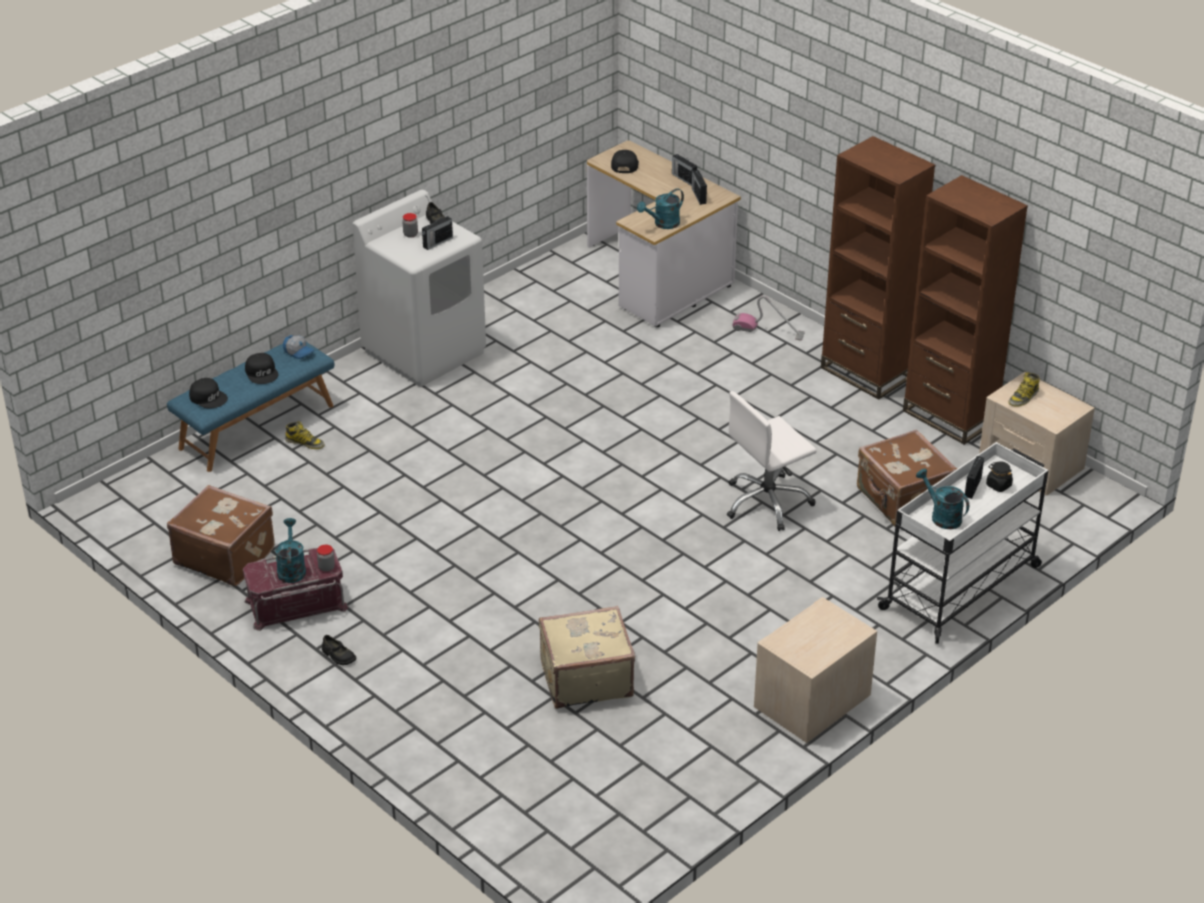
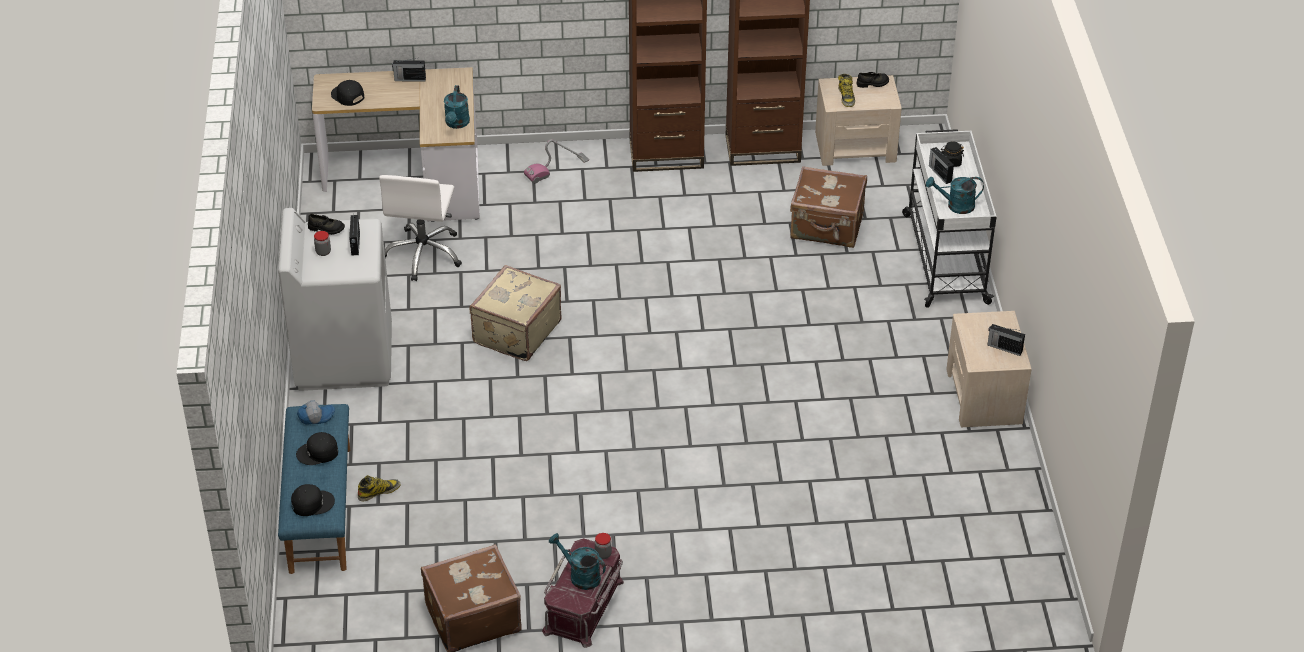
camera: 50 degrees left, 5 degrees up
black cap [245,353,279,384] -> black cap turned 150 degrees clockwise [296,432,338,465]
black shoe [322,635,356,665] -> black shoe moved to [857,72,889,88]
beige suitcase [539,606,635,709] -> beige suitcase moved to [469,265,562,361]
radio [692,170,707,205] -> radio moved to [987,324,1025,356]
white office chair [727,391,817,531] -> white office chair moved to [379,175,462,281]

